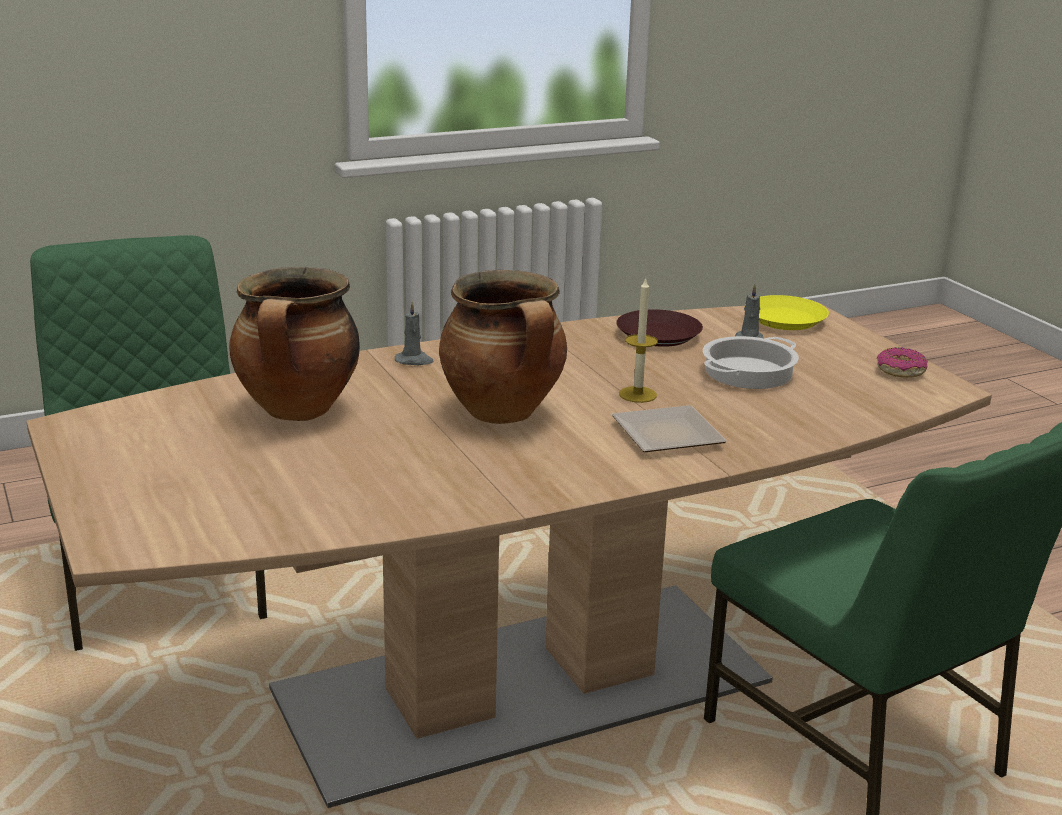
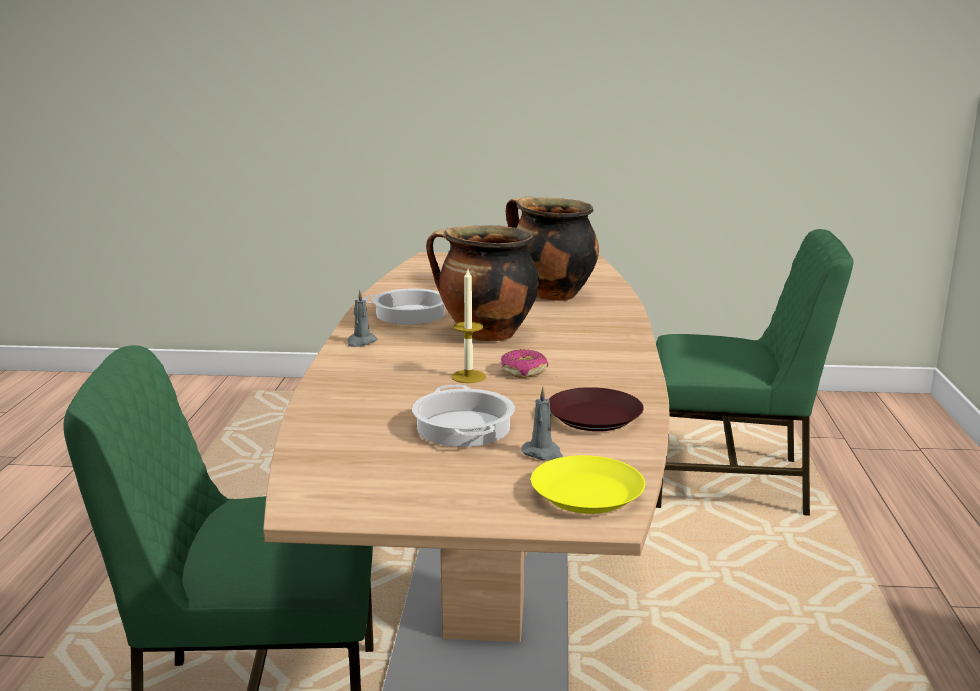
camera: 120 degrees right, 5 degrees down
grey candle [395,301,434,365] -> grey candle moved to [347,290,378,347]
plate [612,405,726,452] -> none
donut [877,347,928,378] -> donut moved to [501,349,548,378]
none -> cooking pot [363,289,445,325]

